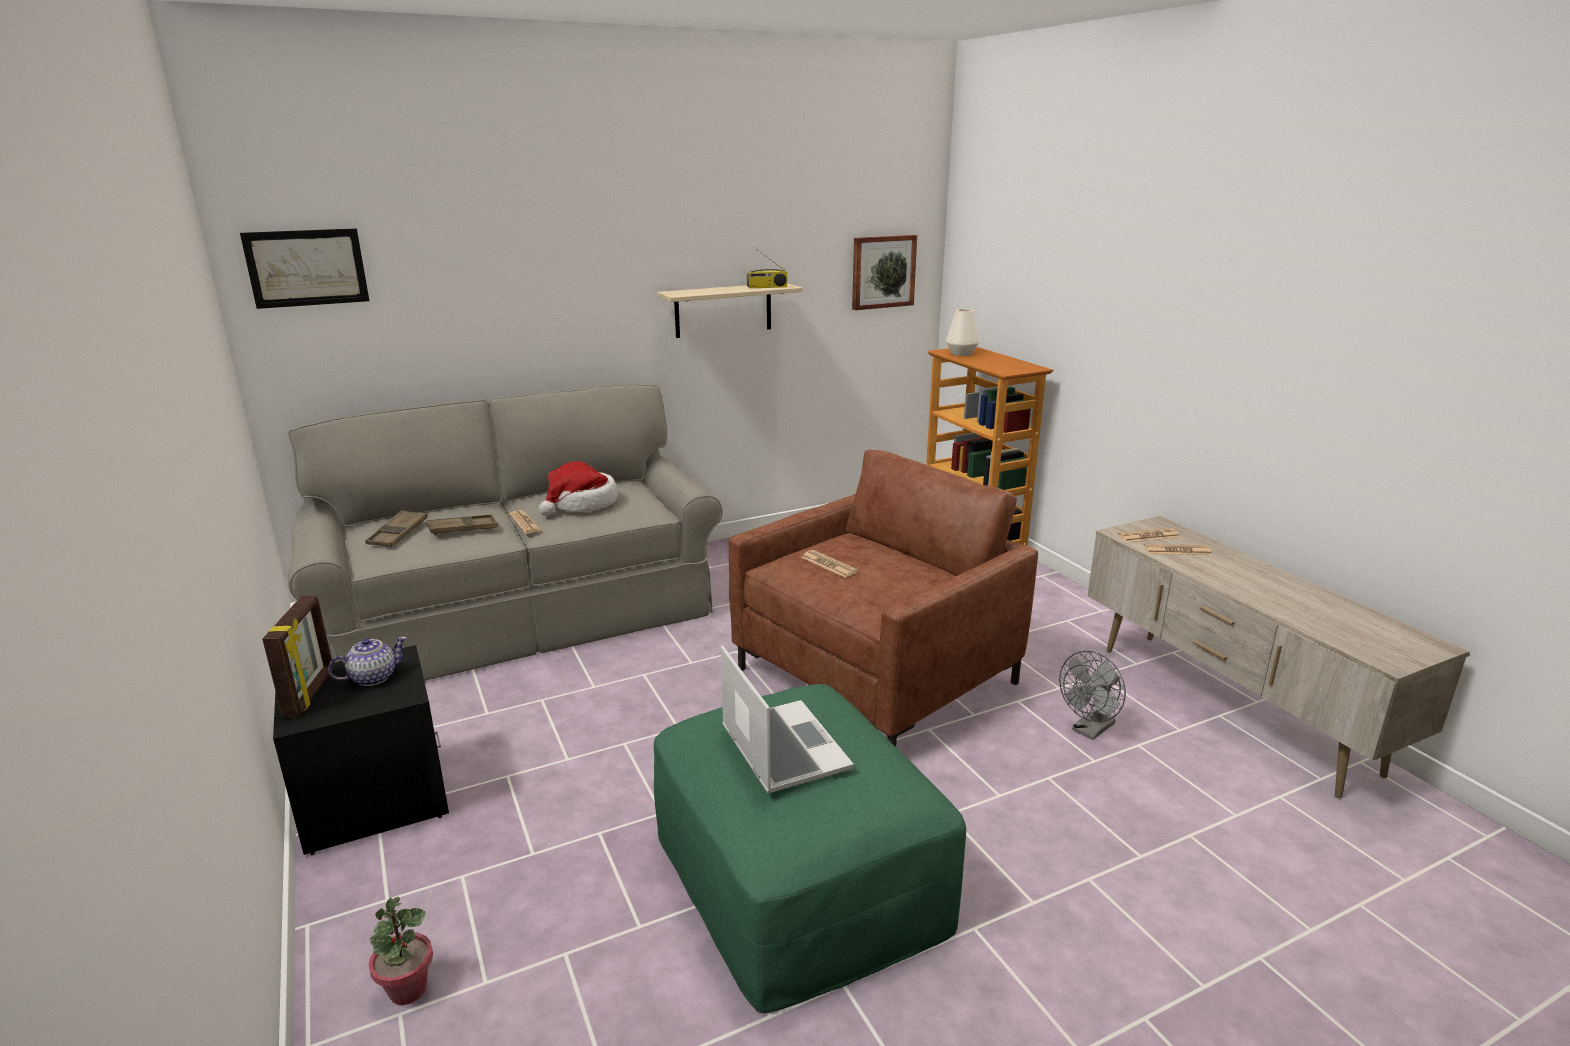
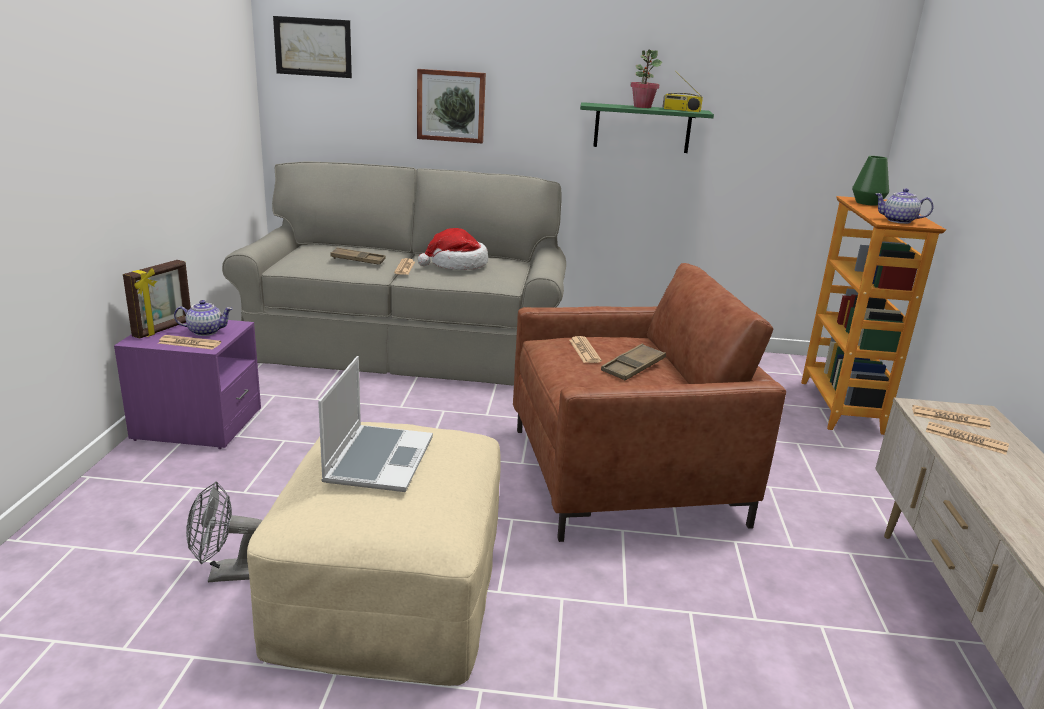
camera: 30 degrees right, 0 degrees up
black nightstand [273,645,449,855] -> purple nightstand [114,320,261,449]
brown tray [365,510,428,547] -> brown tray moved to [601,343,666,380]
potted plant [369,897,433,1005] -> potted plant moved to [630,49,662,108]
green ottoman [654,684,966,1013] -> beige ottoman [247,422,501,686]
beige shelf [657,283,802,338] -> green shelf [580,102,714,153]
picture [852,235,917,310] -> picture moved to [417,69,486,143]
white vase [946,309,979,356] -> green vase [852,156,889,206]
grey fan [1059,650,1126,740] -> grey fan moved to [186,481,263,582]
none -> newspaper [158,335,221,350]
none -> teapot [875,188,934,224]

